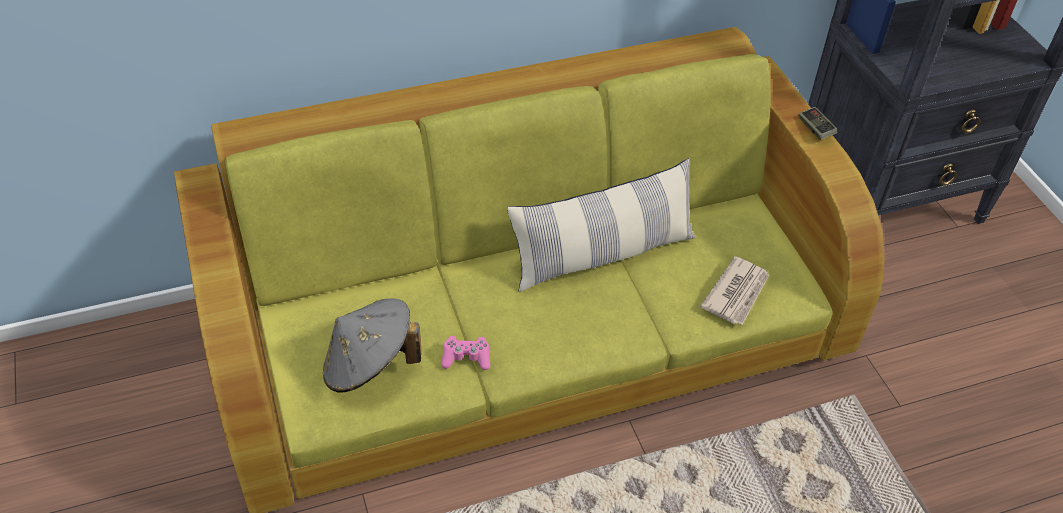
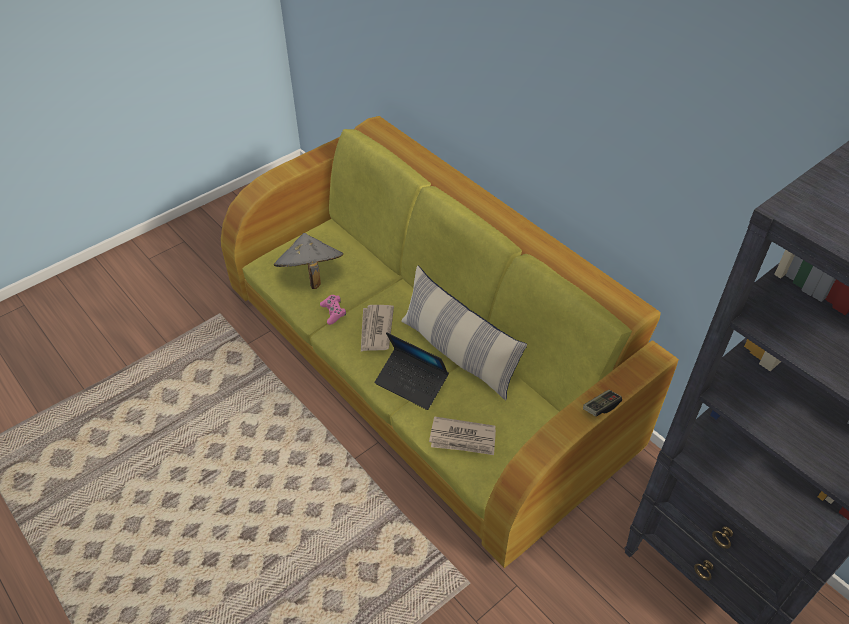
camera: 70 degrees right, 0 degrees up
none -> newspaper [361,305,394,351]
none -> laptop [375,332,449,410]

